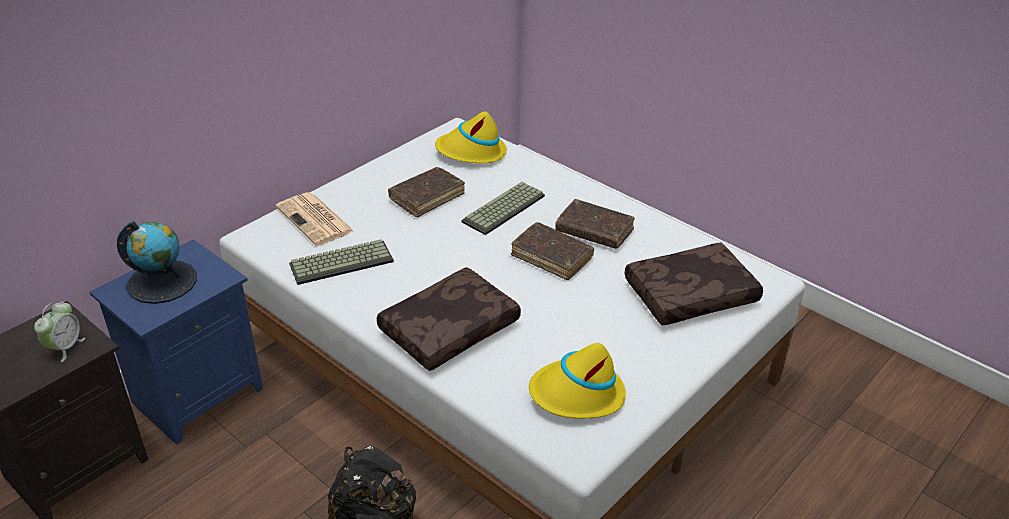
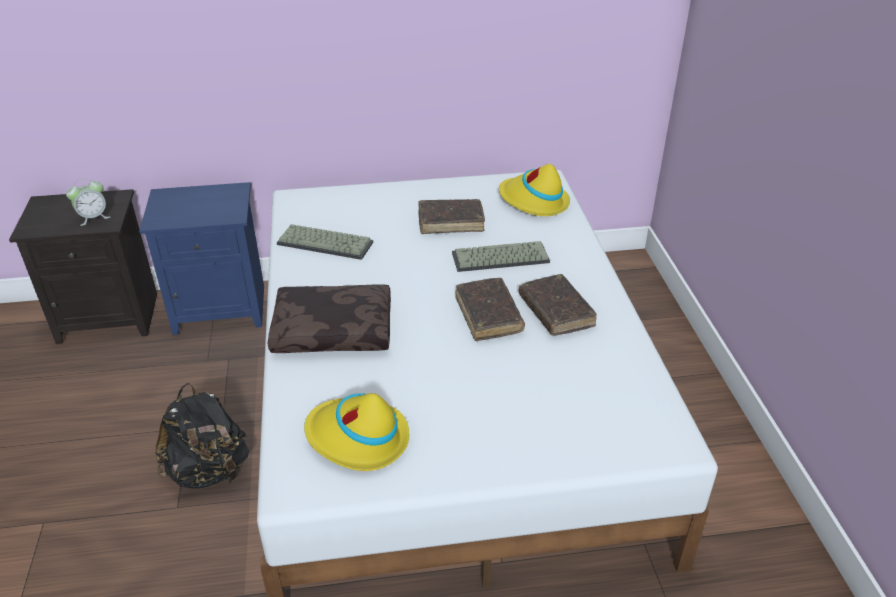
camera: 40 degrees right, 0 degrees up
globe [117,221,197,304] -> none
newspaper [276,192,354,246] -> none
brown pillow [625,243,763,326] -> none

